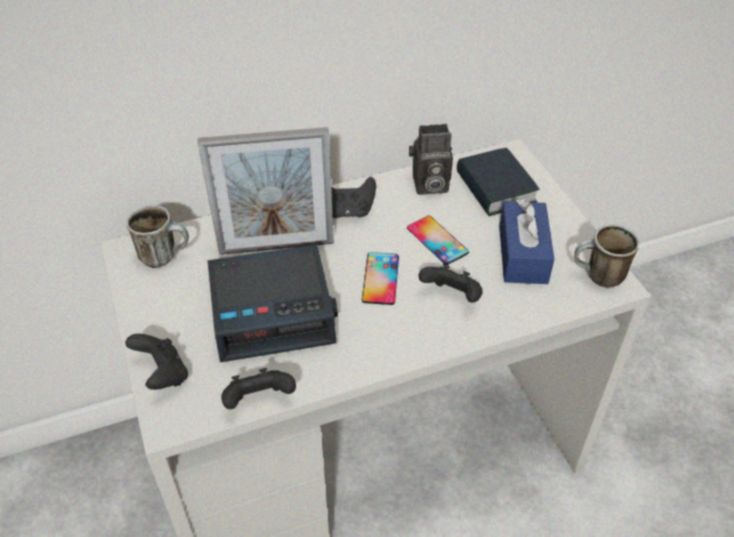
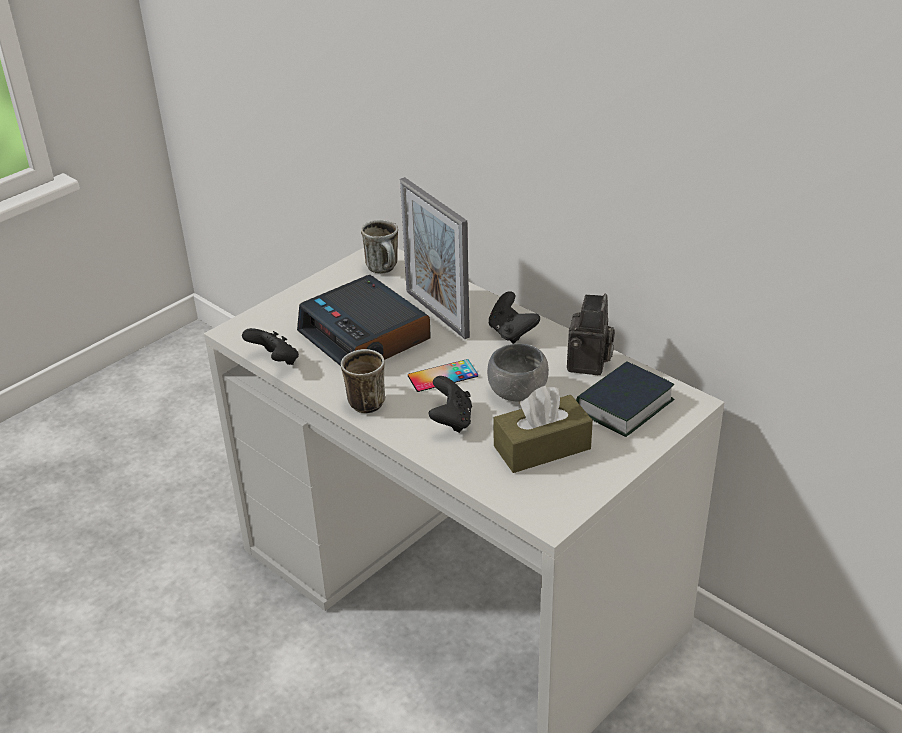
camera: 65 degrees right, 10 degrees down
black game controller [125,334,188,390] -> none
phone [407,216,469,265] -> grey bowl [487,343,549,402]
camera [409,124,453,195] -> camera turned 135 degrees counterclockwise [567,294,615,375]
blue tissue box [499,198,554,284] -> brown tissue box [493,386,593,473]
mug [574,224,639,288] -> mug moved to [341,349,385,413]

